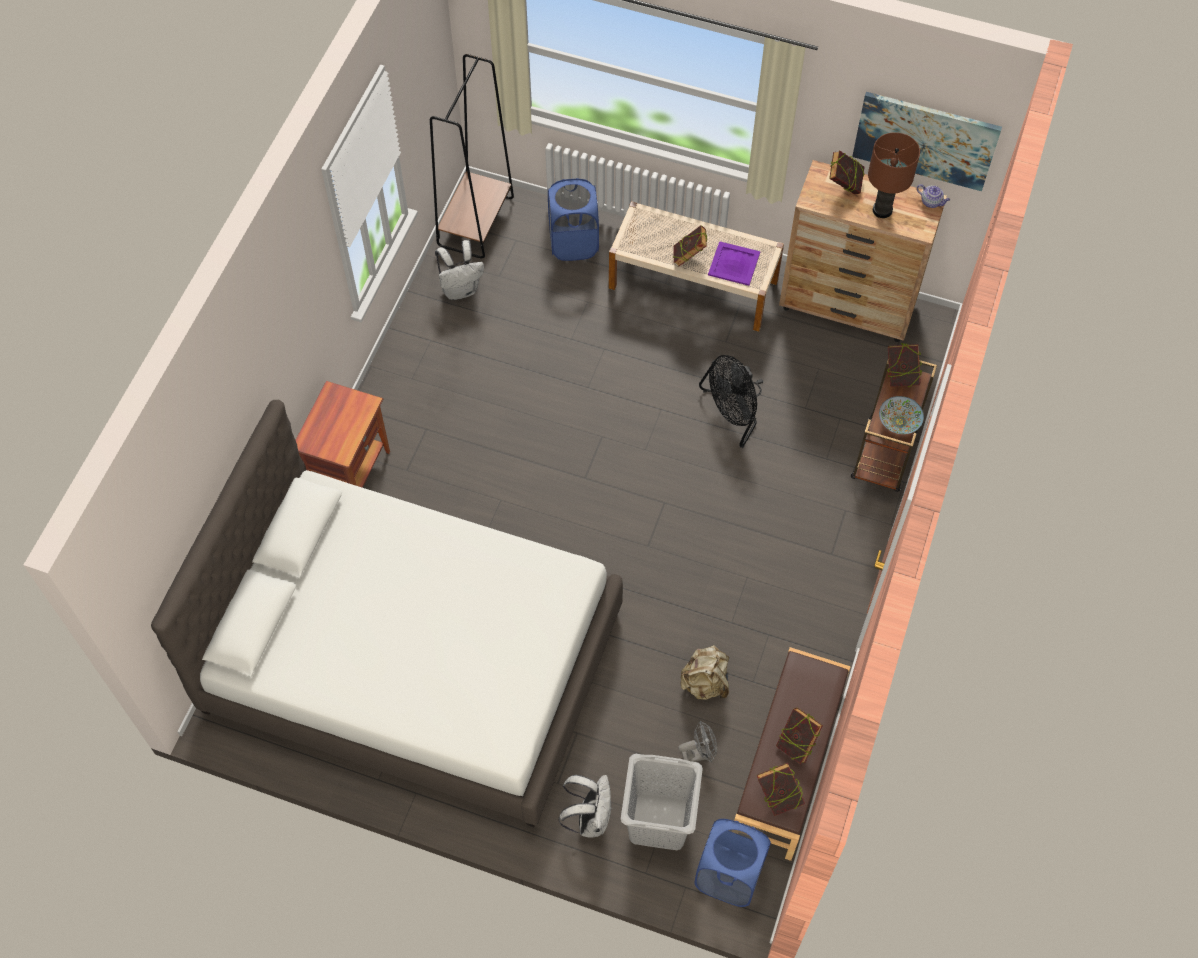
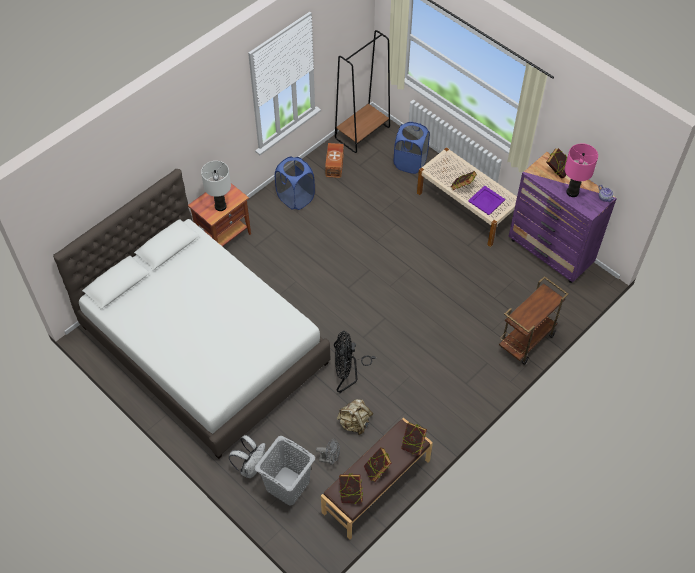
camera: 25 degrees right, 5 degrees down
white backpack [435,240,484,300] -> brown storage box [325,143,344,178]
blue laundry basket [694,819,771,907] -> blue laundry basket moved to [275,156,315,210]
black fan [699,355,764,448] -> black fan moved to [334,331,376,393]
brown dresser [779,160,947,342] -> purple dresser [509,152,617,283]
picture [852,92,1002,191] -> none
brown table lamp [868,132,920,218] -> pink table lamp [565,143,598,197]
bowl [879,396,924,434] -> none
book [887,343,922,387] -> book moved to [401,423,427,456]
none -> white table lamp [201,161,231,211]

